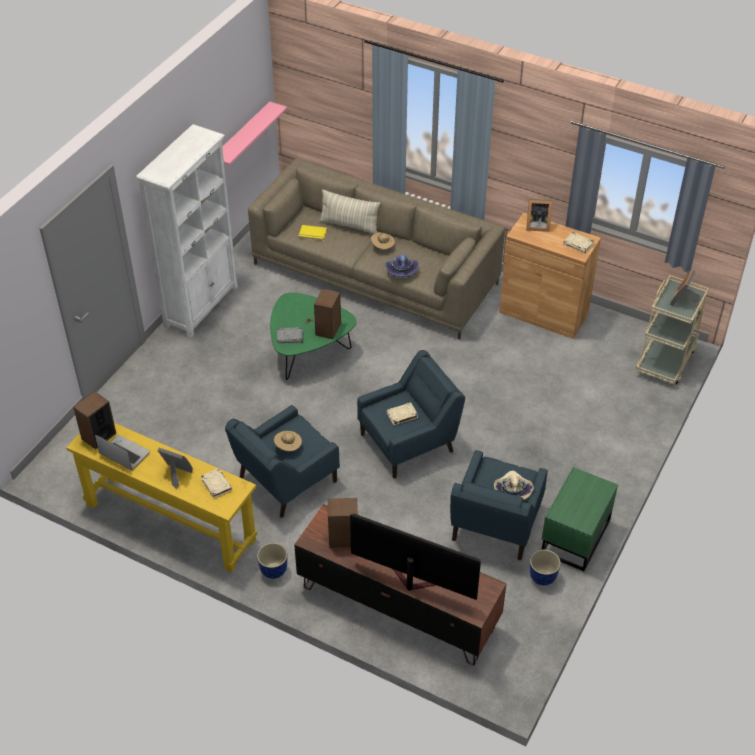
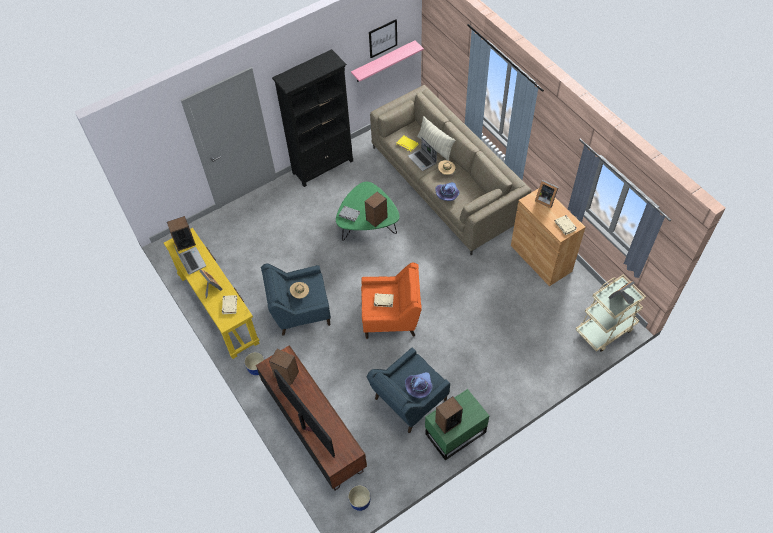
camera: 30 degrees right, 10 degrees up
white bookcase [136,124,238,338] -> black bookcase [272,49,353,187]
blue armchair [357,350,465,478] -> orange armchair [361,263,422,339]
beige hat [494,471,534,500] -> purple hat [405,372,432,398]
planter [530,550,561,586] -> planter moved to [348,485,371,511]
none -> picture [369,19,397,58]
none -> laptop [408,137,437,171]
none -> speaker [435,396,463,434]

